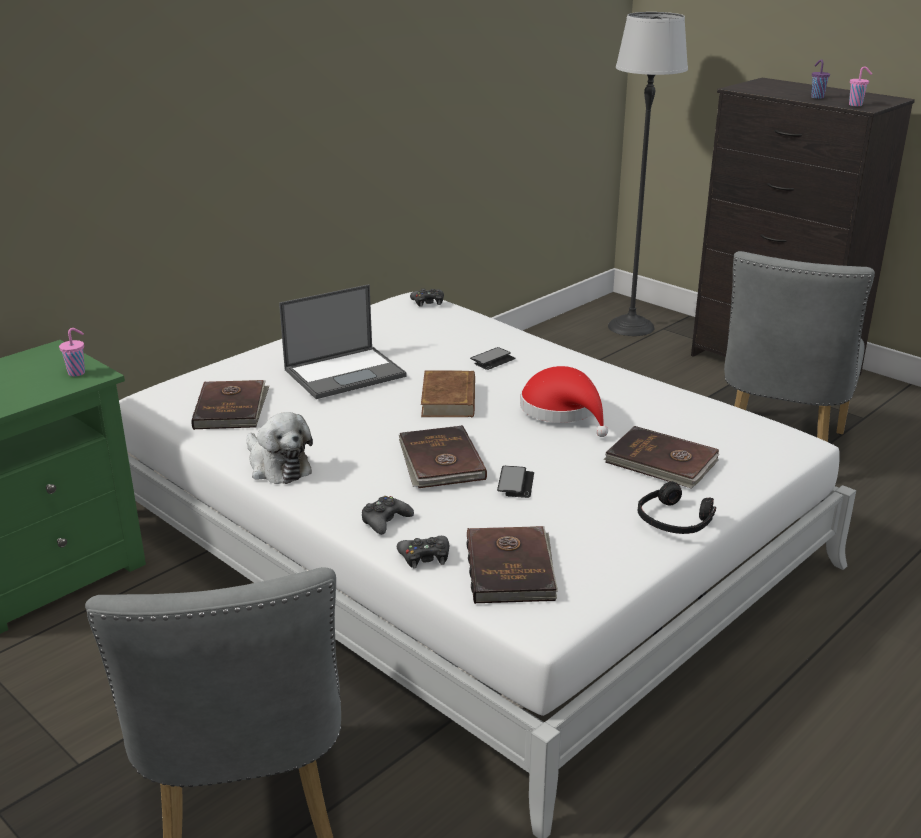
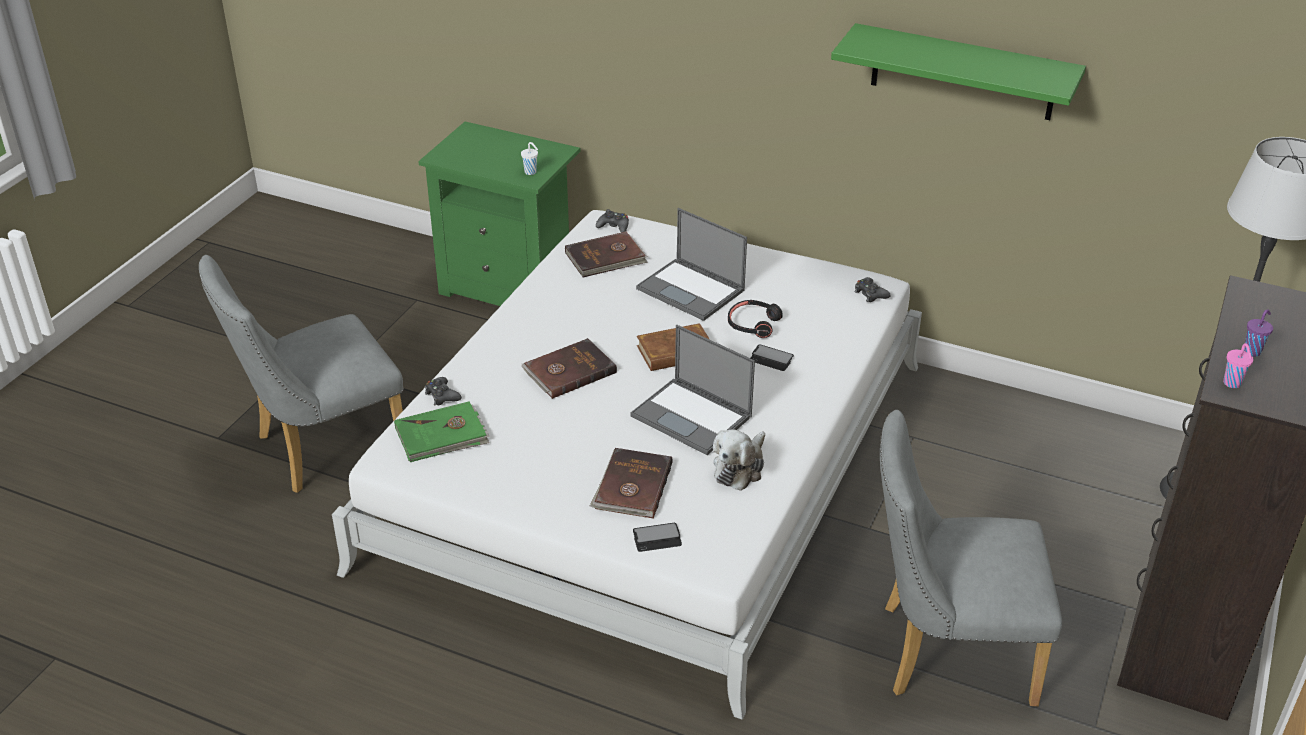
camera: 70 degrees right, 10 degrees up
pink cup [59,328,85,376] -> white cup [521,142,538,175]
plush toy [247,412,313,484] -> plush toy moved to [713,429,765,491]
black game controller [362,496,414,535] -> black game controller moved to [596,209,629,232]
brown book [466,526,558,604] -> green book [394,401,489,462]
phone [497,466,534,498] -> phone moved to [633,523,682,552]
red hat [520,366,608,437] -> laptop [630,325,755,455]
black headphones [638,481,716,534] -> black headphones moved to [728,300,783,338]
none -> green shelf [831,23,1086,120]

